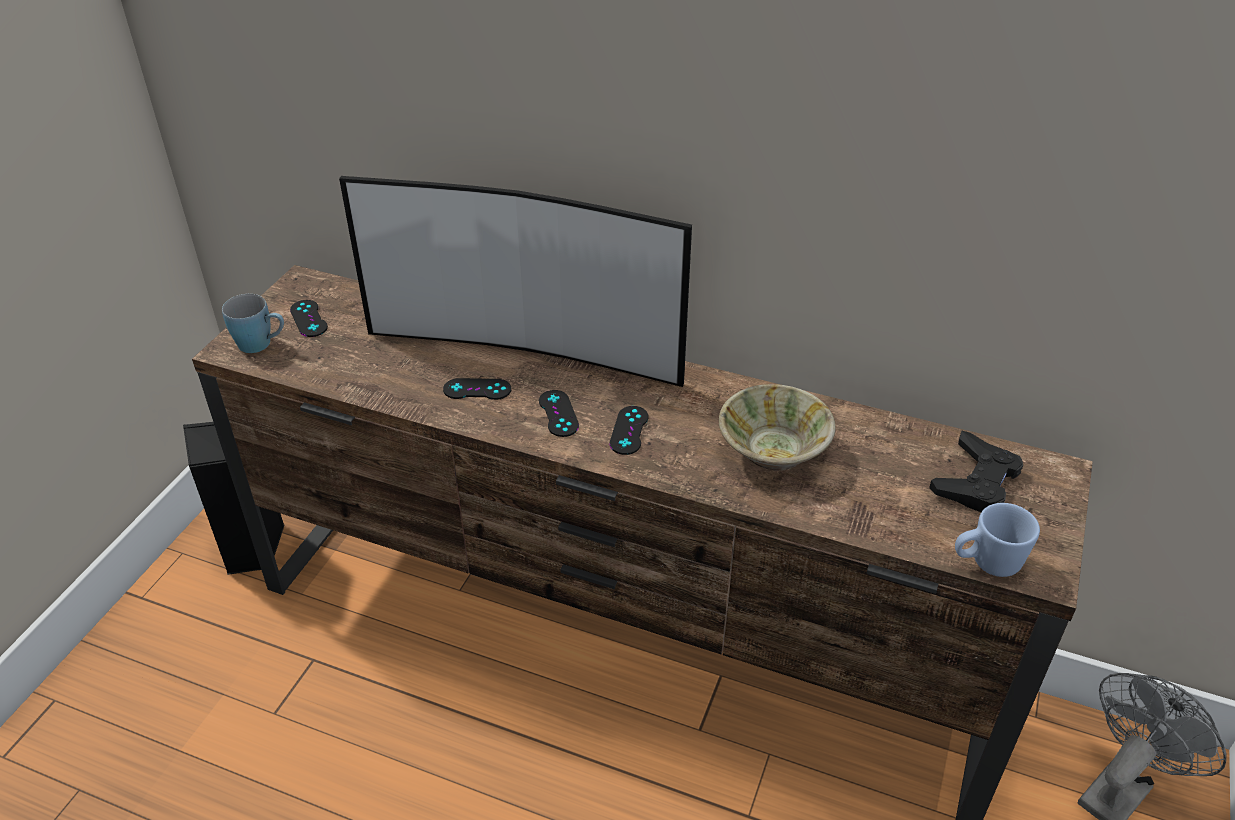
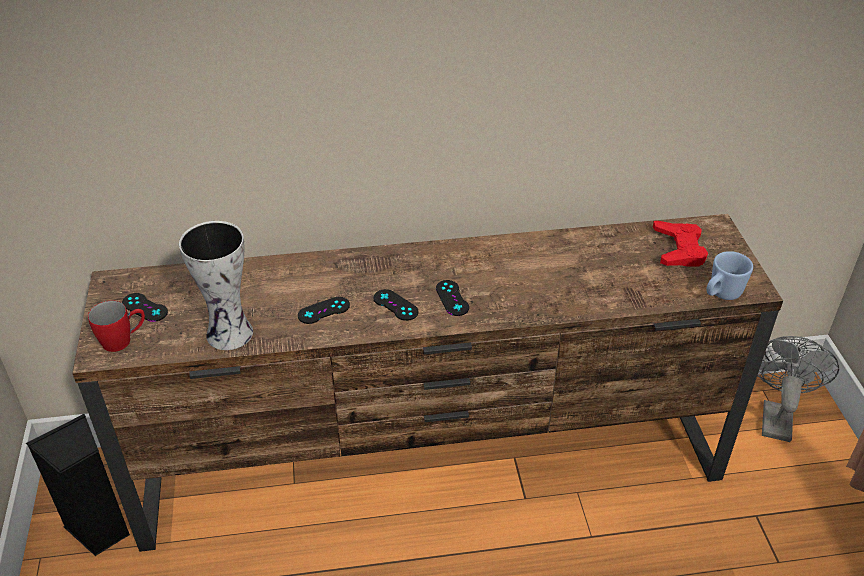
camera: 30 degrees left, 0 degrees up
blue mug [222,294,284,353] -> red mug [88,300,145,352]
television [339,176,692,387] -> none
beige bowl [719,384,836,471] -> none
black game controller [929,430,1023,512] -> red game controller [653,221,708,267]
none -> vase [179,221,253,350]

